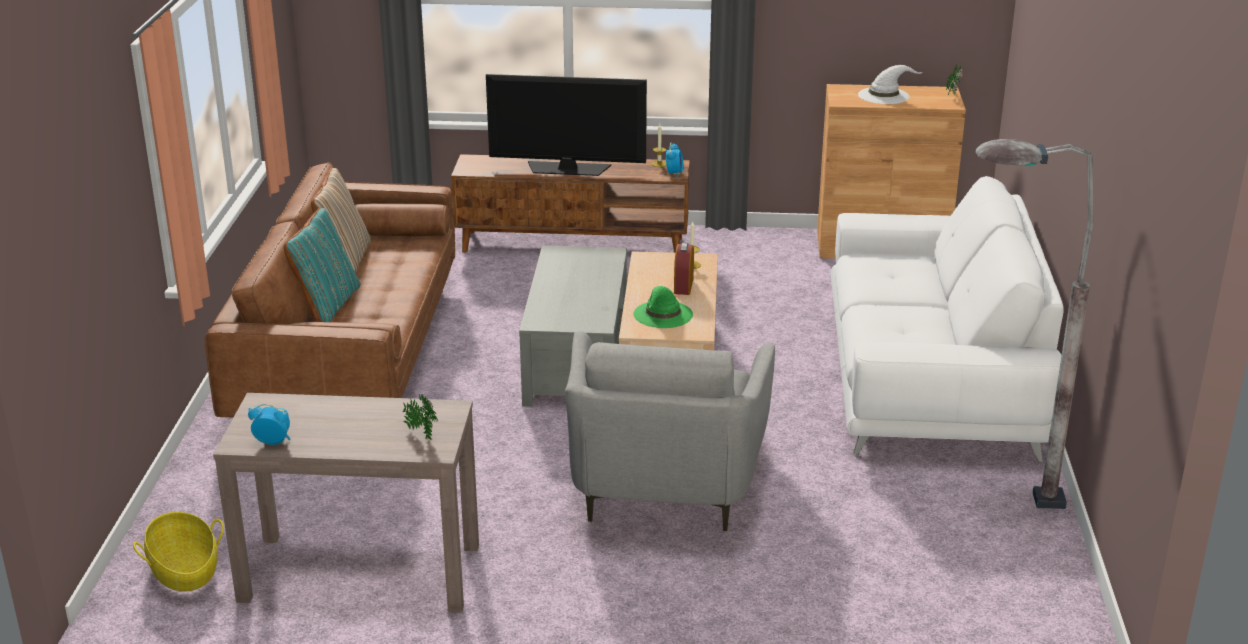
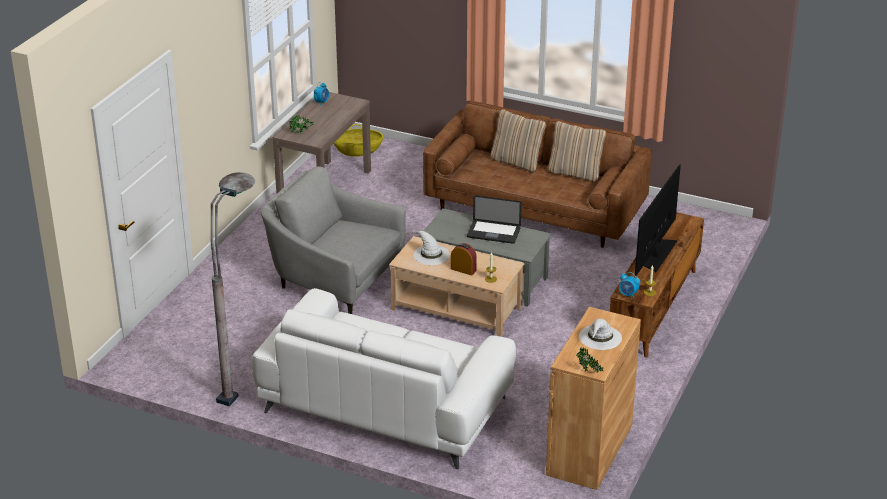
camera: 110 degrees right, 5 degrees up
turquoise pillow [284,208,360,322] -> beige pillow [491,109,547,172]
green hat [633,286,693,328] -> white hat [412,231,450,265]
none -> laptop [467,195,522,244]

